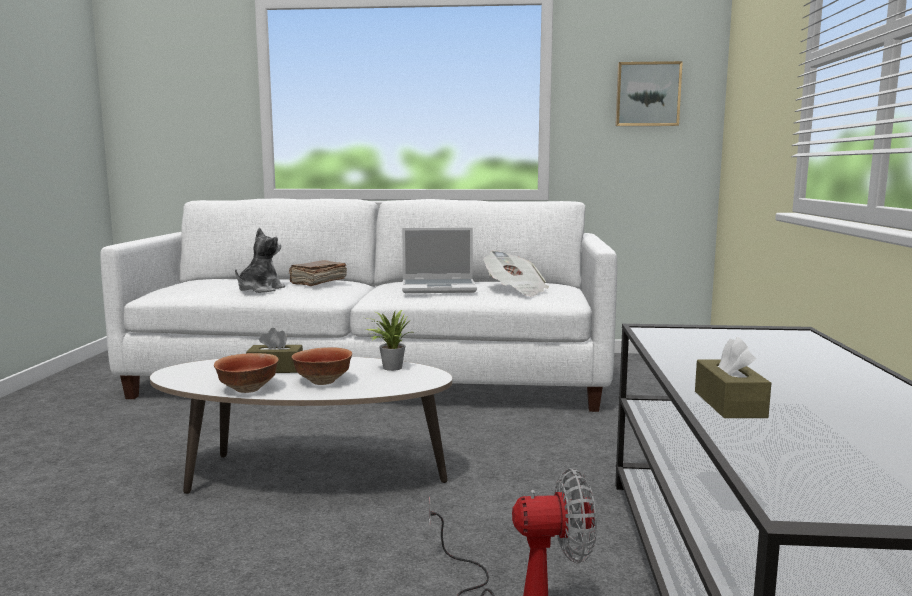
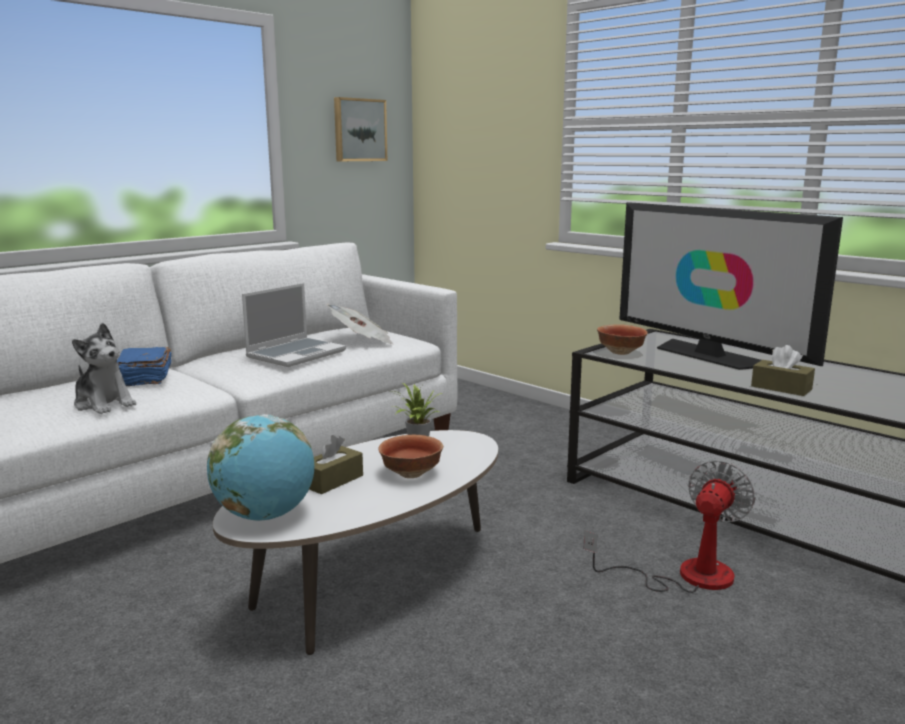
camera: 50 degrees left, 5 degrees up
bowl [214,353,279,393] -> bowl moved to [597,324,647,355]
plush toy [235,228,285,293] -> plush toy turned 150 degrees clockwise [72,323,136,414]
brown book [289,260,347,286] -> blue book [117,347,172,386]
none -> globe [207,414,314,521]
none -> television [619,202,843,370]

